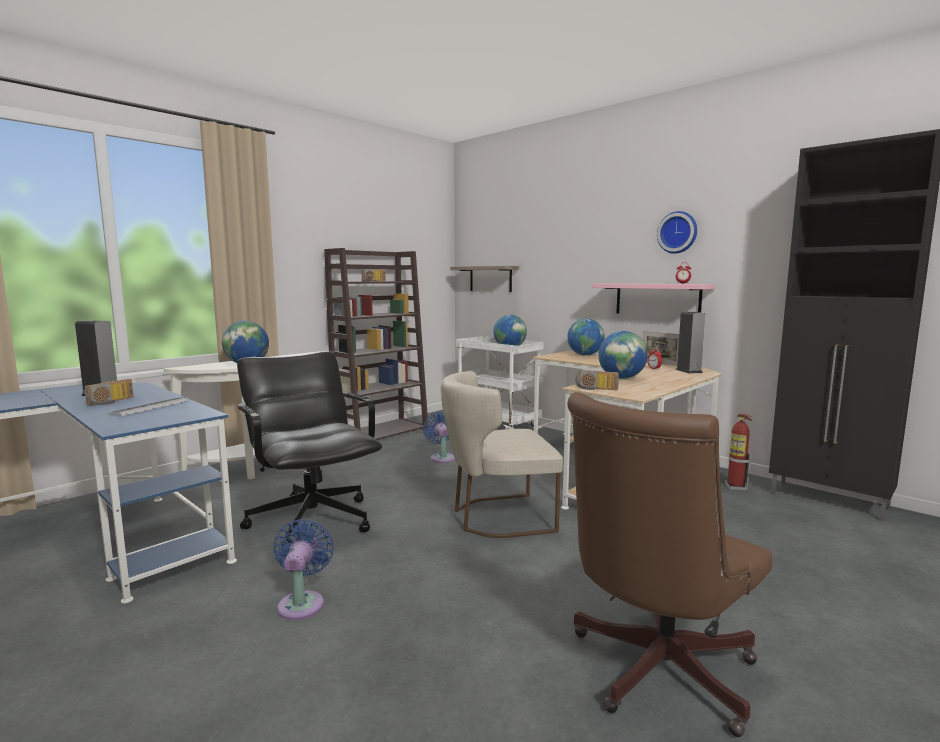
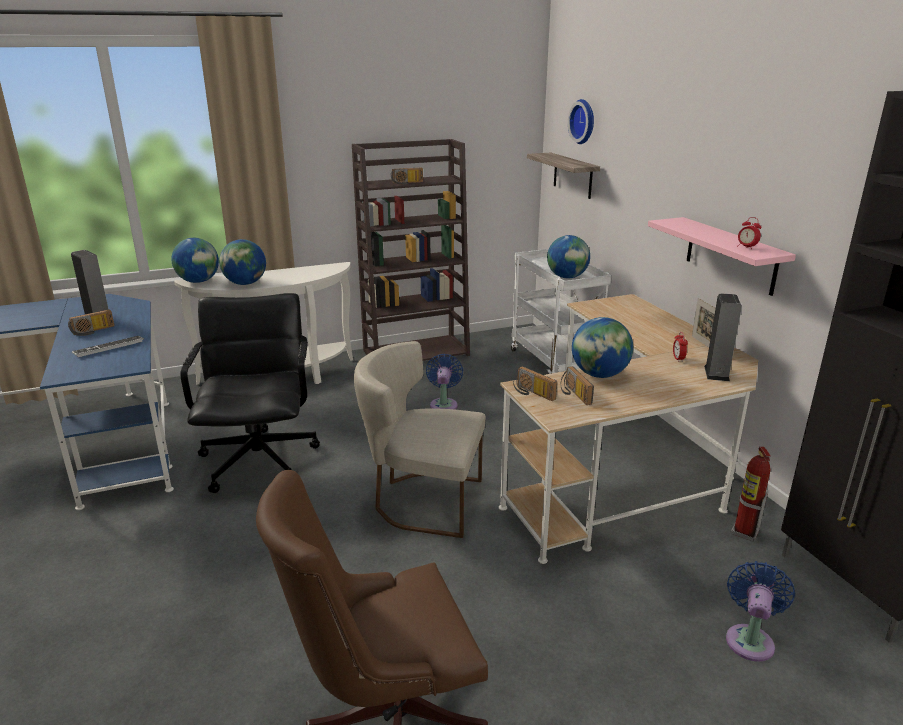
camera: 25 degrees right, 15 degrees up
blue fan [274,519,334,620] -> blue fan moved to [726,561,795,662]
globe [567,319,605,355] -> globe moved to [171,238,219,283]
wall clock [657,211,697,254] -> wall clock moved to [568,99,594,144]
none -> radio [561,366,594,405]

